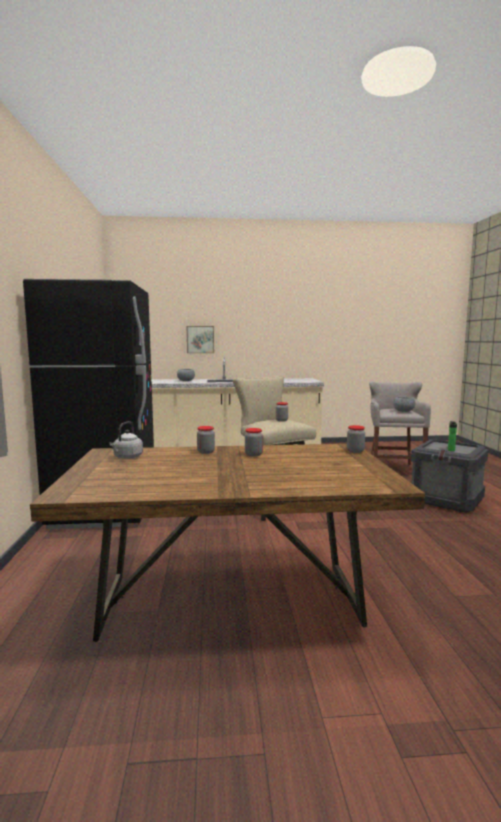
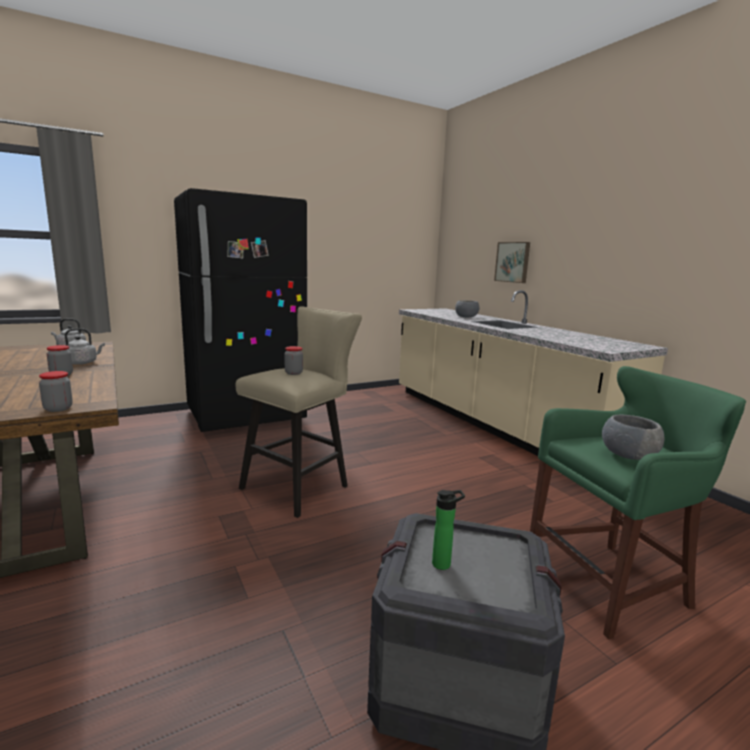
camera: 65 degrees right, 5 degrees up
jar [197,426,215,454] -> grey kettle [65,328,105,365]
grey stool [369,382,431,465] -> green stool [530,366,746,639]

